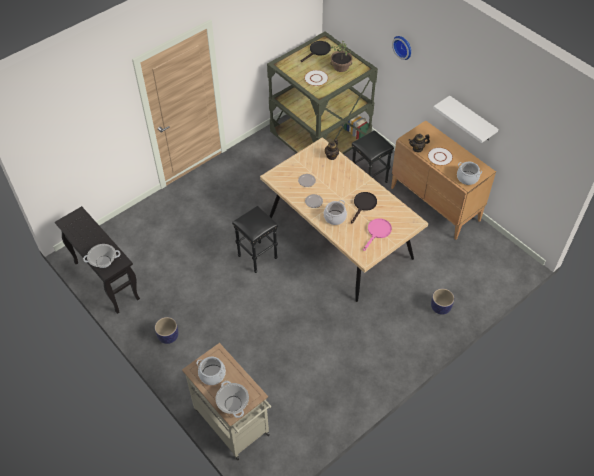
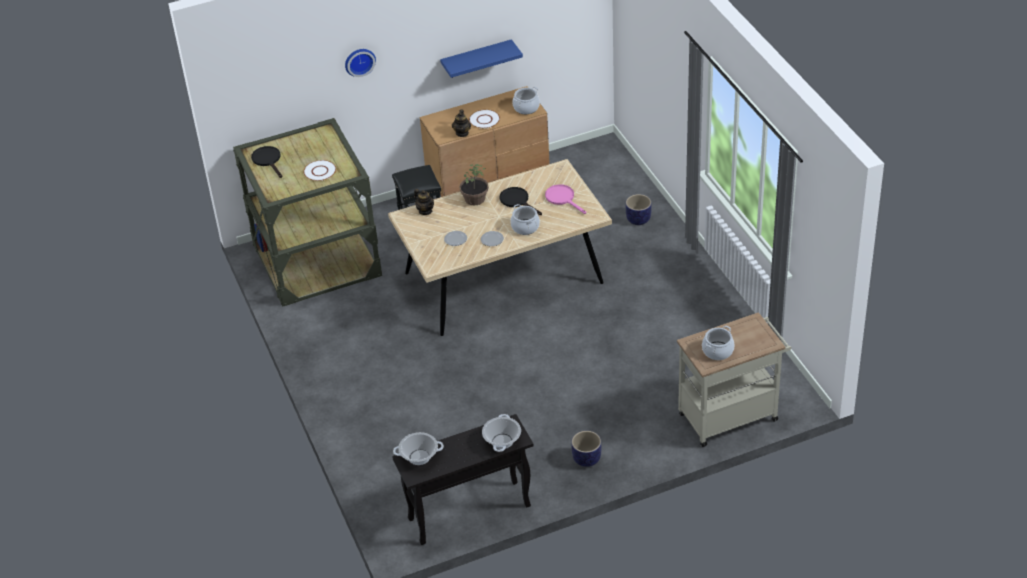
camera: 70 degrees left, 10 degrees down
cooking pot [216,381,249,418] -> cooking pot moved to [393,432,444,465]
black stool [232,206,278,273] -> none
potted plant [330,41,352,72] -> potted plant moved to [459,164,489,205]
white shelf [433,96,499,143] -> blue shelf [440,39,523,78]

